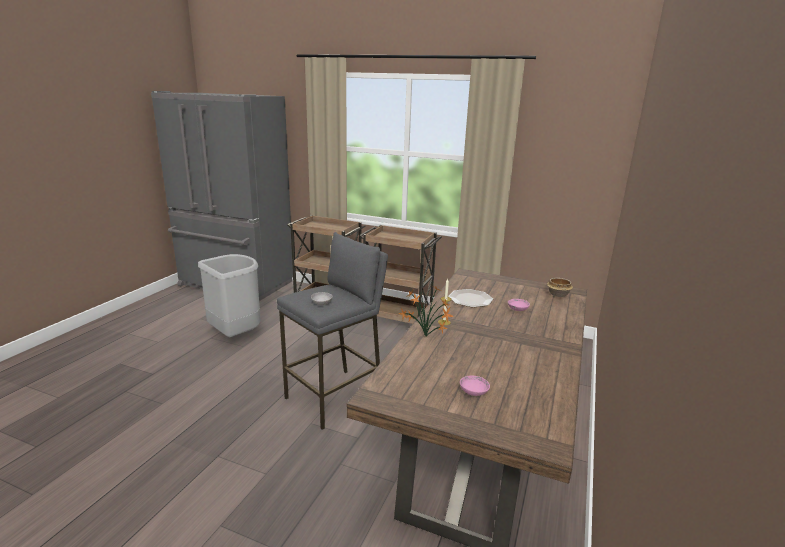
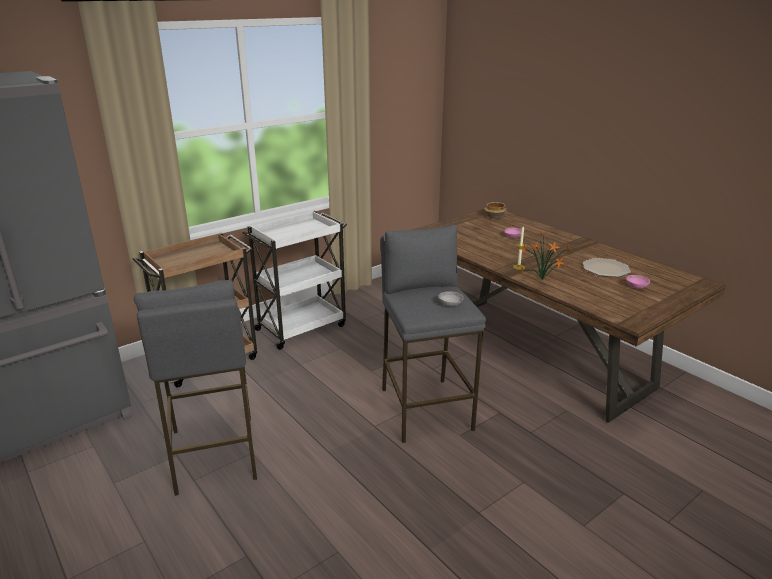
camera: 60 degrees left, 5 degrees up
grey trash can [198,254,261,338] -> grey stool [134,280,257,496]
brown cart [359,225,442,324] -> white cart [242,211,347,350]
plate [448,289,493,308] -> plate moved to [583,258,631,277]

